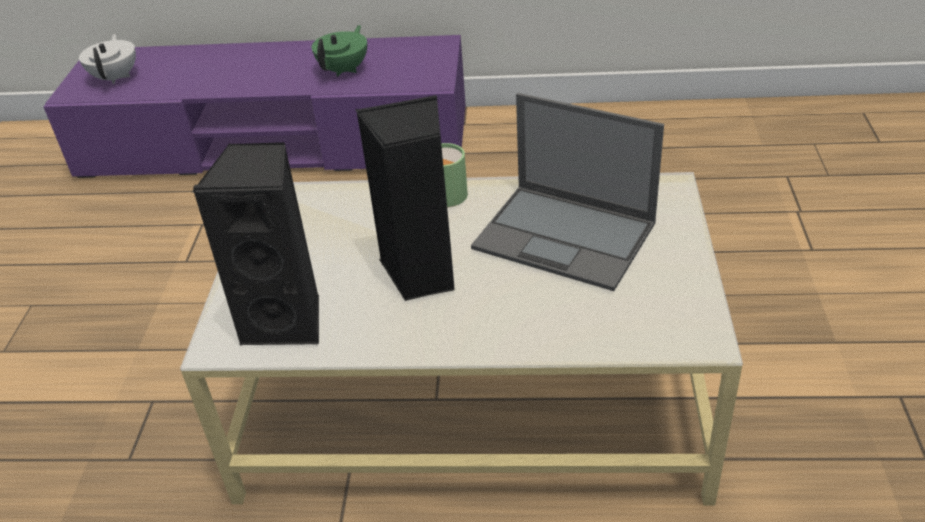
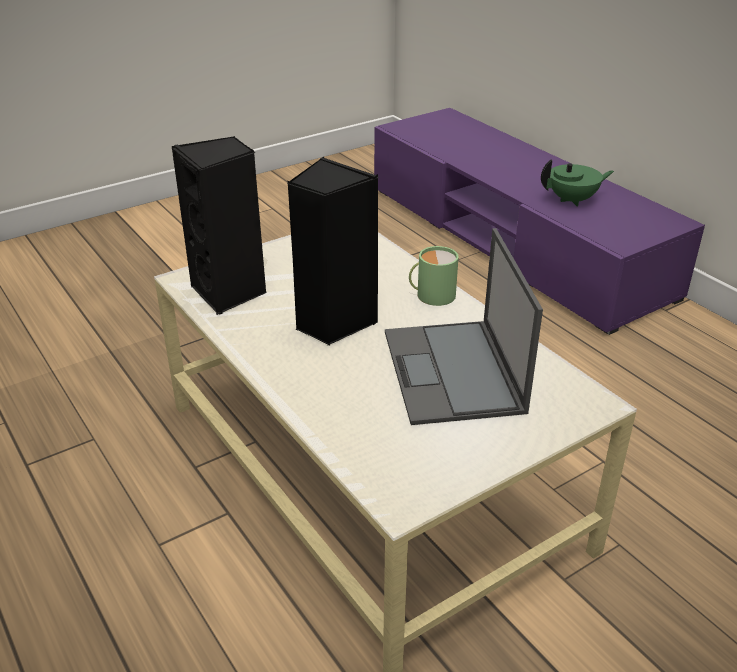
camera: 50 degrees right, 5 degrees down
white teapot [79,34,136,84] -> none

